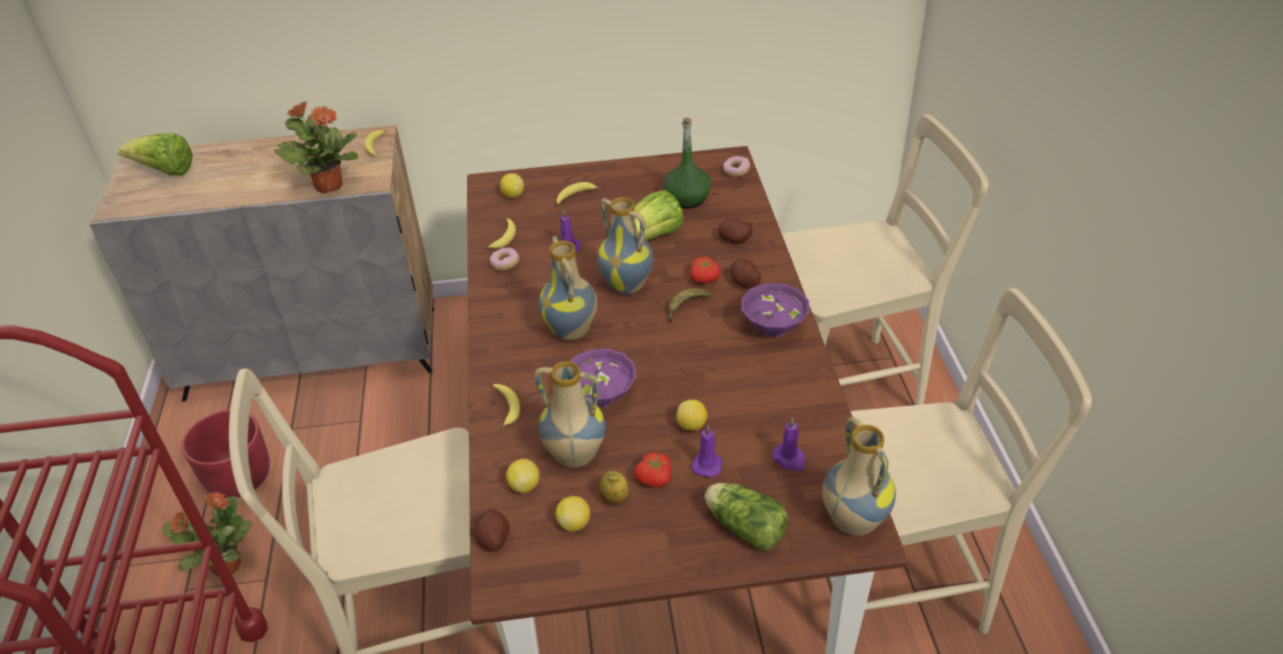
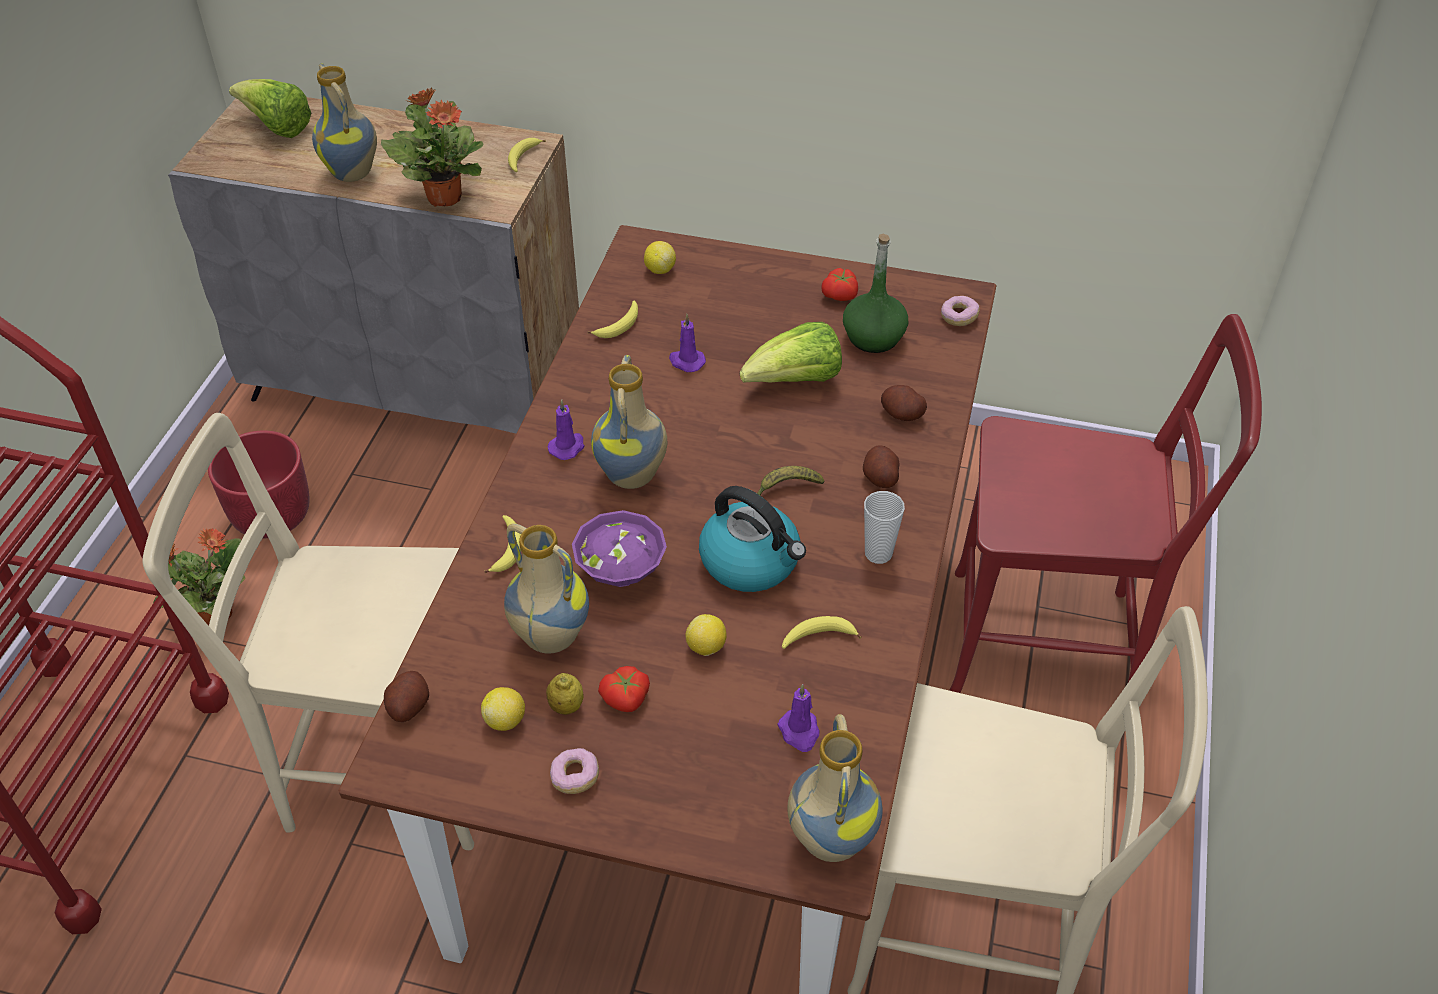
camera: 20 degrees right, 5 degrees up
donut [490,248,519,271] -> donut moved to [550,748,599,794]
lemon [506,459,540,493] -> none
banana [556,182,600,204] -> banana moved to [782,616,862,649]
vase [597,197,653,295] -> vase moved to [312,63,377,182]
tomato [690,256,720,283] -> tomato moved to [822,268,858,301]
purple candle [691,425,722,477] -> purple candle moved to [548,399,584,460]
lettuce [705,483,788,550] -> none
purple bowl [741,283,809,337] -> cup [864,491,905,564]
beige chair [781,114,989,405] -> red chair [949,314,1262,693]
none -> kettle [699,486,806,592]

